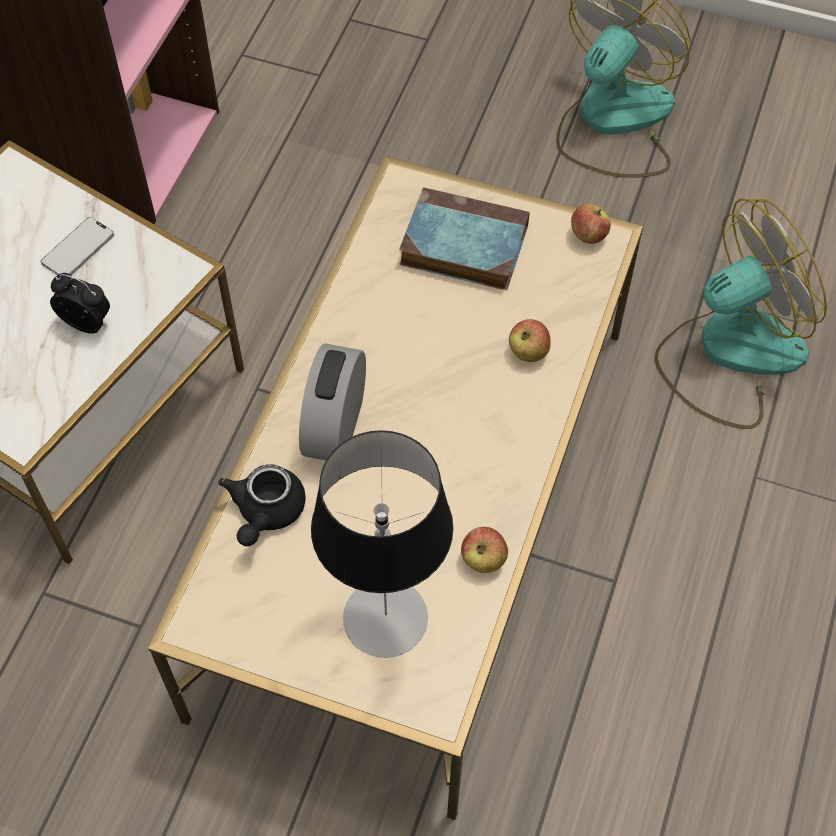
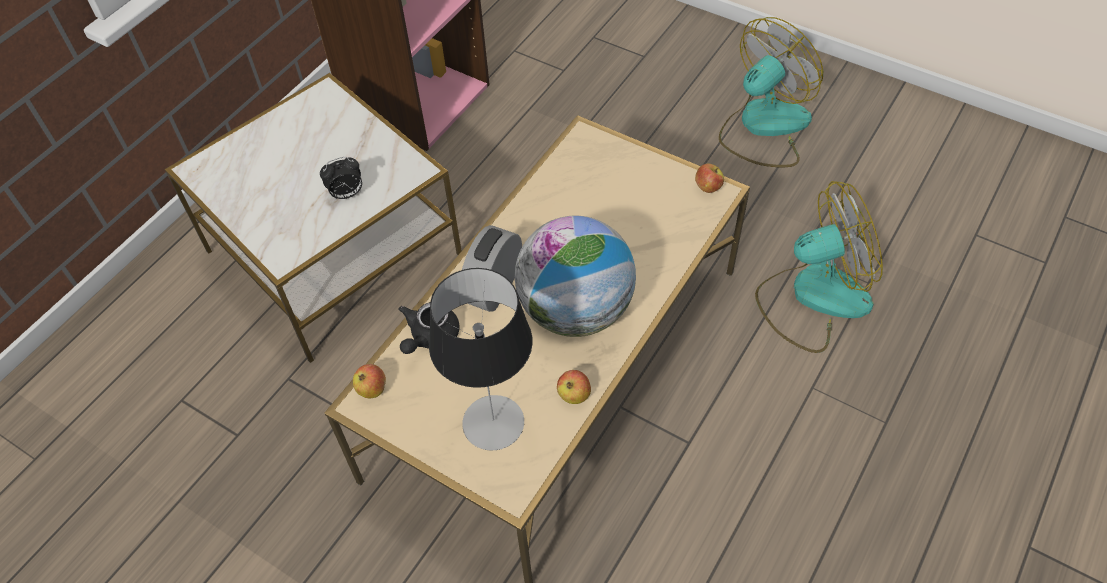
camera: 15 degrees right, 5 degrees down
phone [40,217,114,275] -> none
alarm clock [50,273,110,334] -> alarm clock turned 120 degrees clockwise [320,157,362,200]
book [399,187,530,290] -> none
apple [509,319,551,362] -> apple moved to [353,364,386,398]
none -> globe [515,216,636,337]

